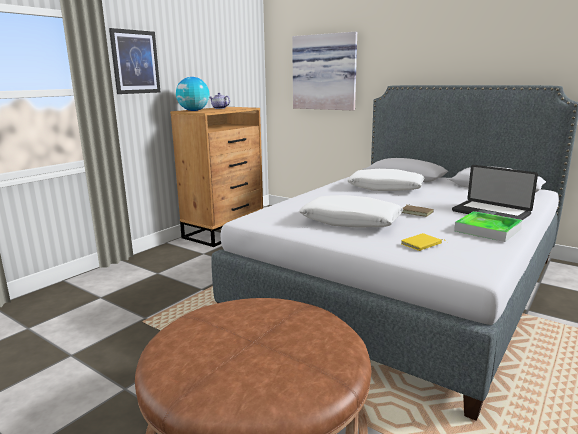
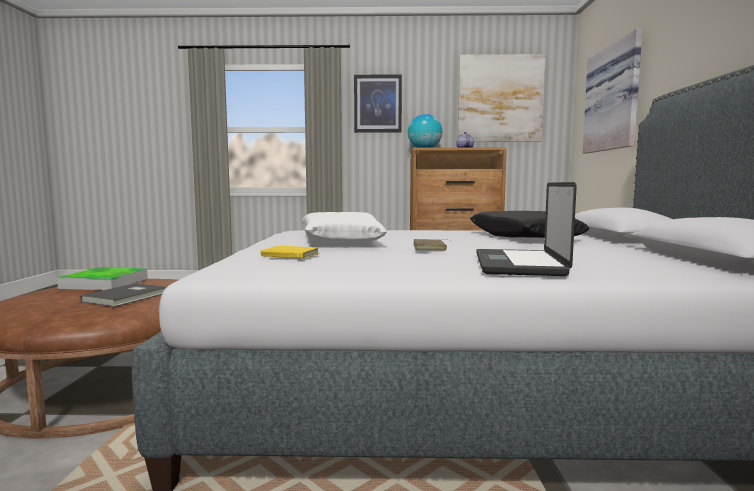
camera: 55 degrees right, 10 degrees down
white pillow [347,169,424,191] -> black pillow [470,211,590,238]
tray [454,211,522,242] -> tray moved to [57,267,148,290]
none -> grey book [80,283,166,307]
none -> picture [458,54,546,142]

